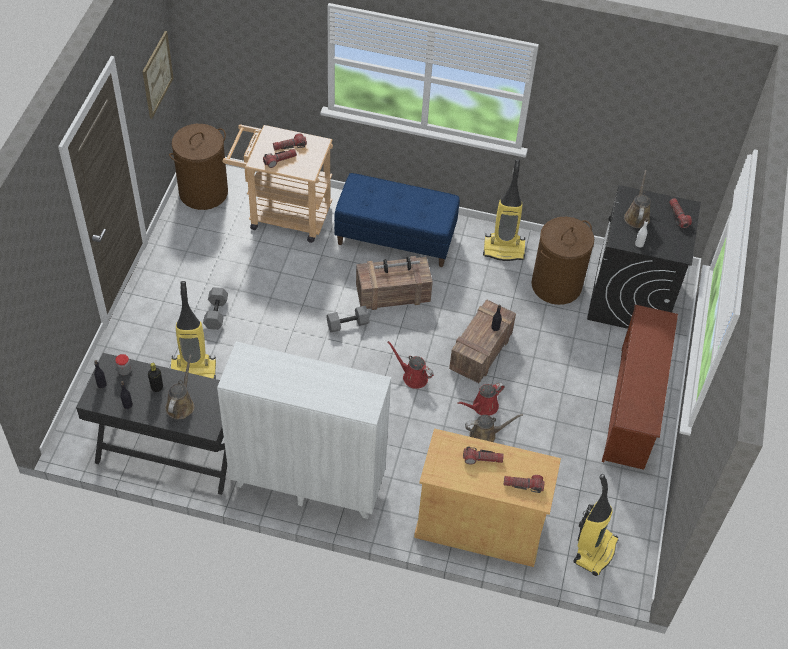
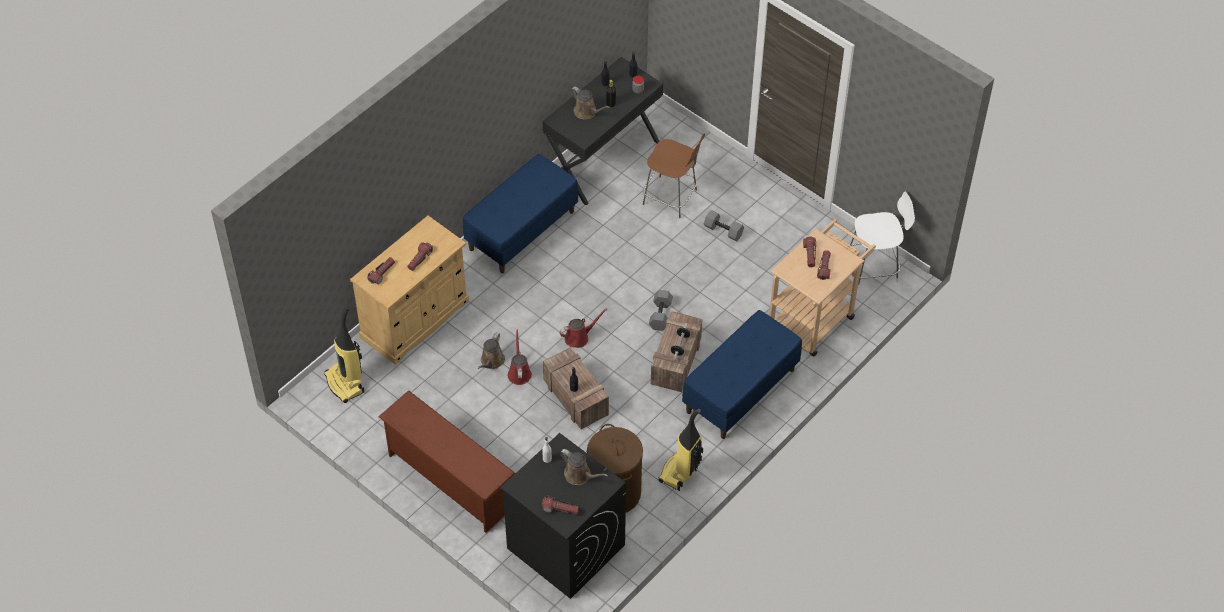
camera: 120 degrees right, 0 degrees up
picture [142,31,173,119] -> none
brown laundry basket [169,124,228,210] -> white chair [850,191,915,288]
vacuum cleaner [171,281,216,379] -> brown chair [643,134,705,218]
white cabinet [217,342,391,519] -> blue bench [463,154,578,273]

